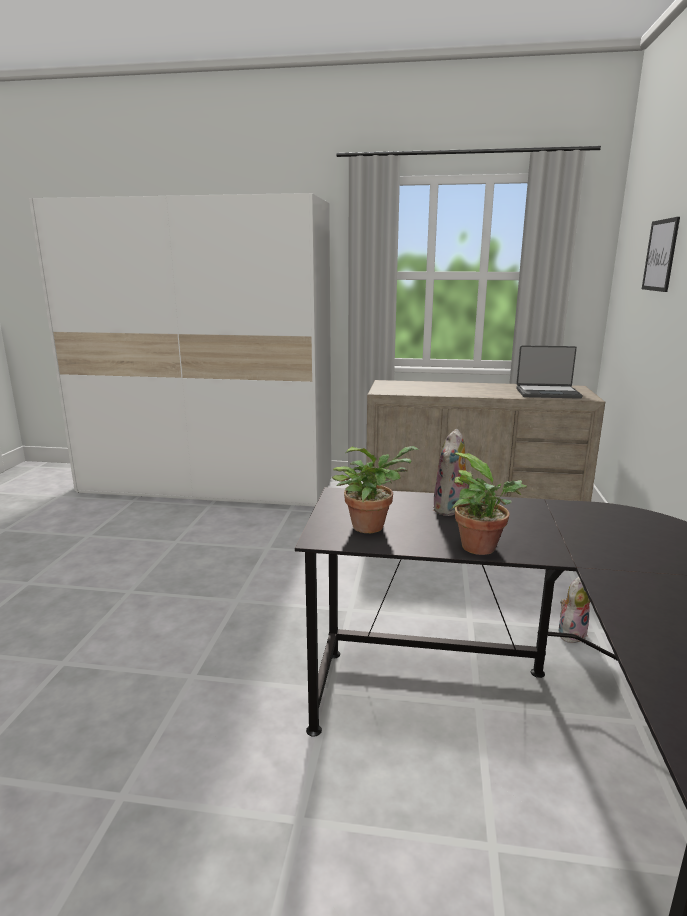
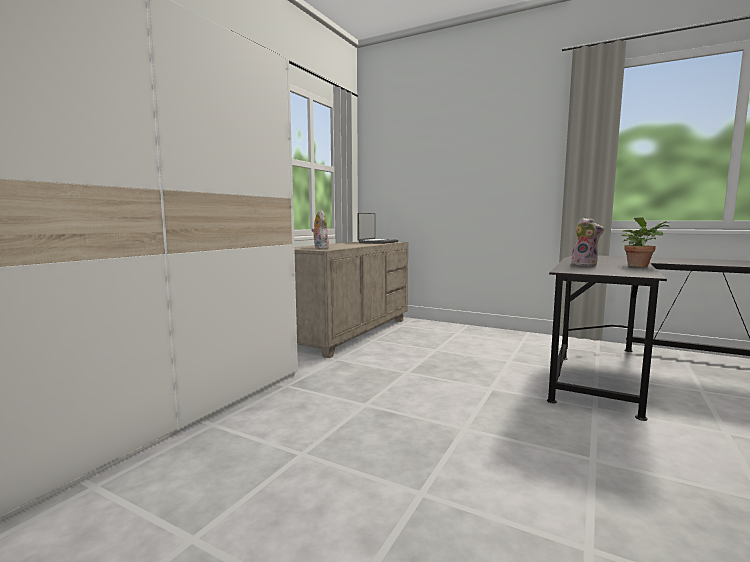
camera: 70 degrees left, 10 degrees down
potted plant [332,446,419,533] -> none
plush toy [559,577,590,643] -> plush toy moved to [312,210,329,249]
picture [642,217,680,292] -> none

